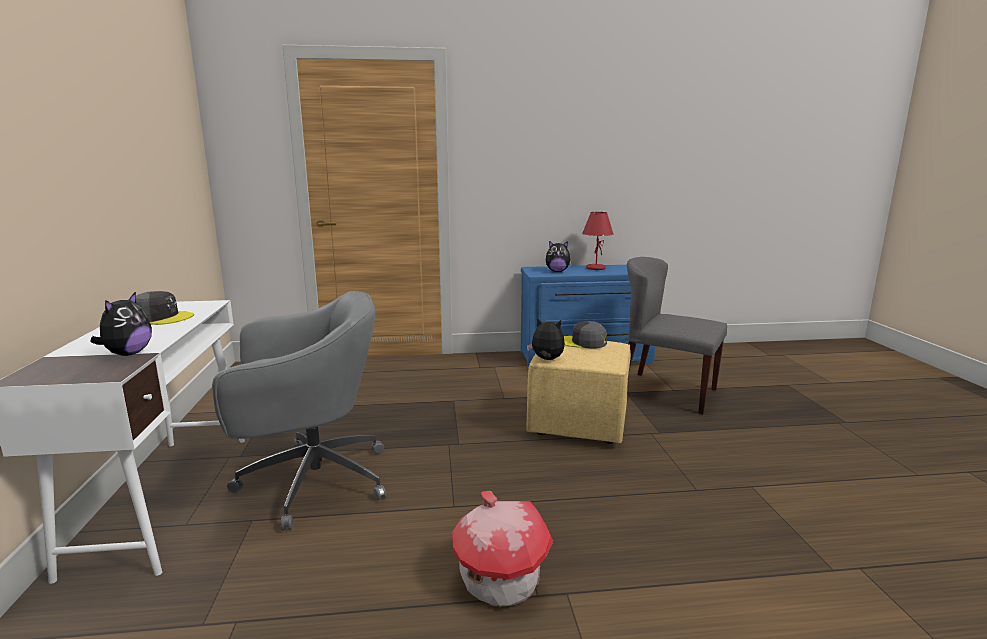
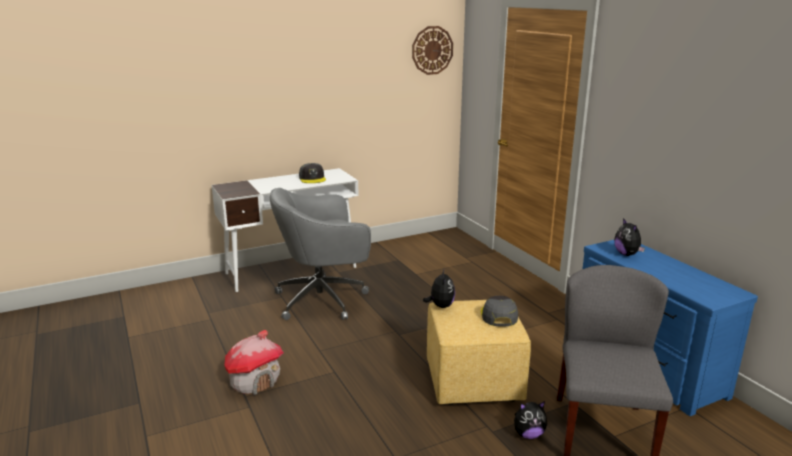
camera: 70 degrees right, 5 degrees up
plush toy [90,292,152,356] -> plush toy moved to [514,401,547,439]
grey office chair [212,291,386,531] -> grey office chair turned 105 degrees clockwise [270,188,371,320]
red table lamp [582,212,614,270] -> none
none -> wall clock [412,26,453,75]

